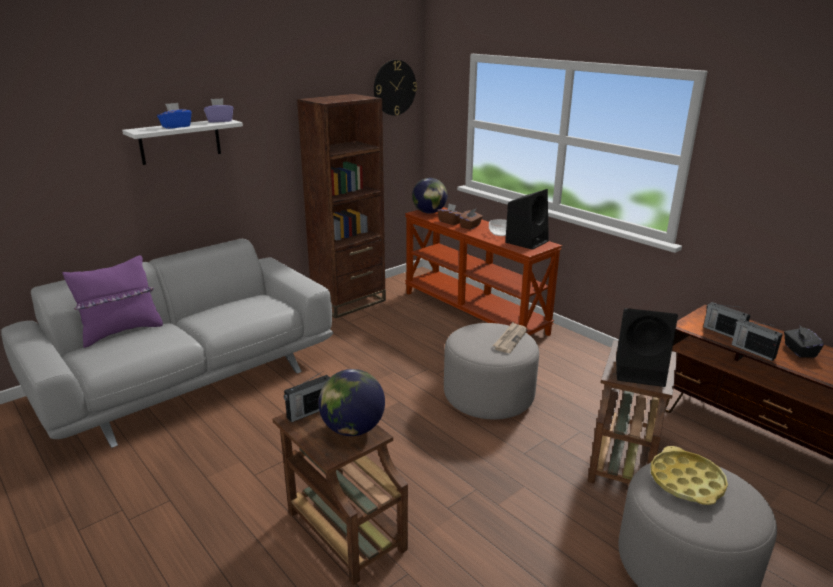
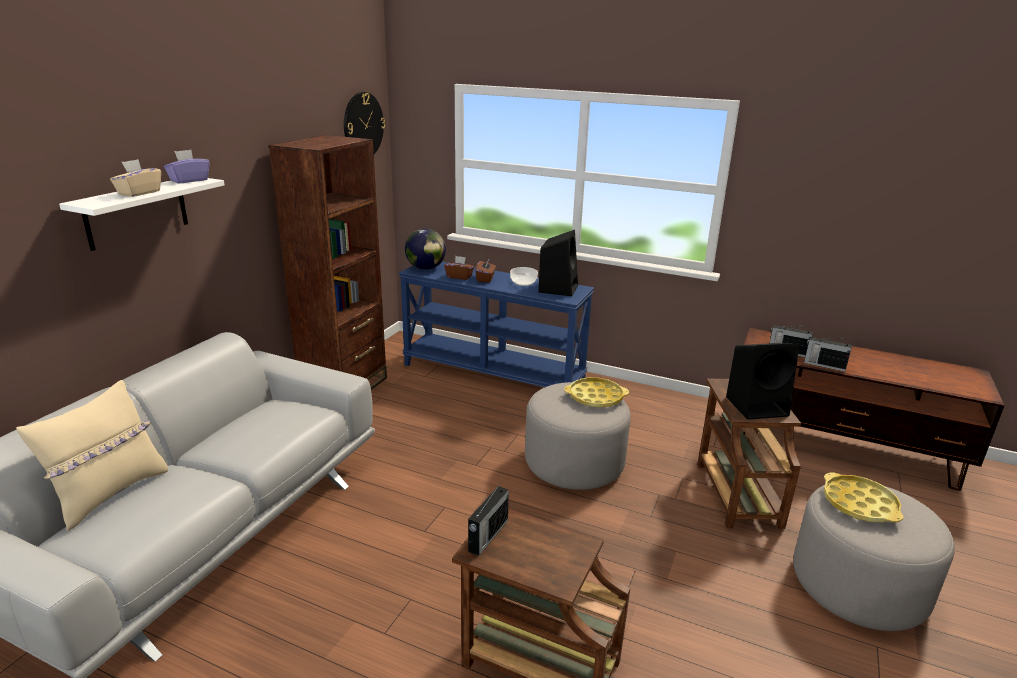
camera: 25 degrees left, 0 degrees up
purple pillow [63,255,163,348] -> beige pillow [16,380,168,531]
blue tissue box [157,103,192,129] -> beige tissue box [110,159,161,197]
globe [319,369,385,436] -> none
brown console table [405,207,562,336] -> blue console table [399,262,594,387]
newspaper [493,322,527,353] -> yellow tray [564,377,629,408]
black tissue box [784,324,824,358] -> none

